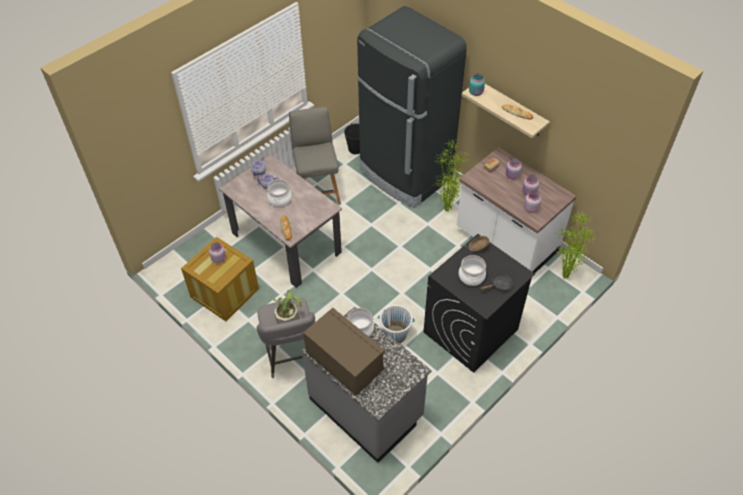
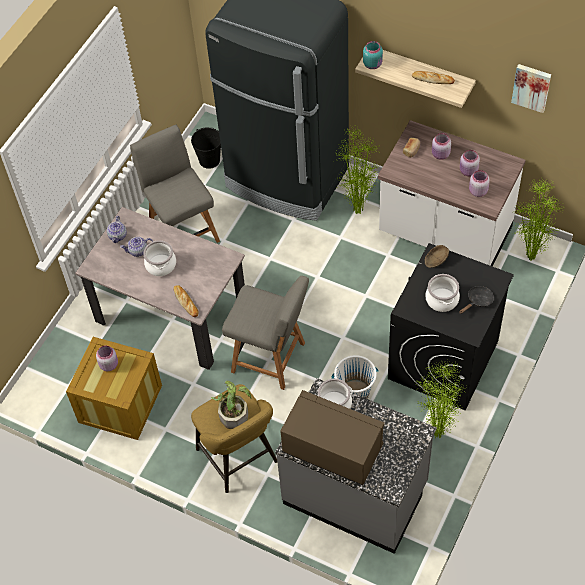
camera: 15 degrees left, 5 degrees up
grey stool [257,297,315,378] -> yellow stool [191,384,277,493]
none -> grey chair [222,276,309,390]
none -> potted plant [416,361,464,438]
none -> picture [511,64,551,113]

